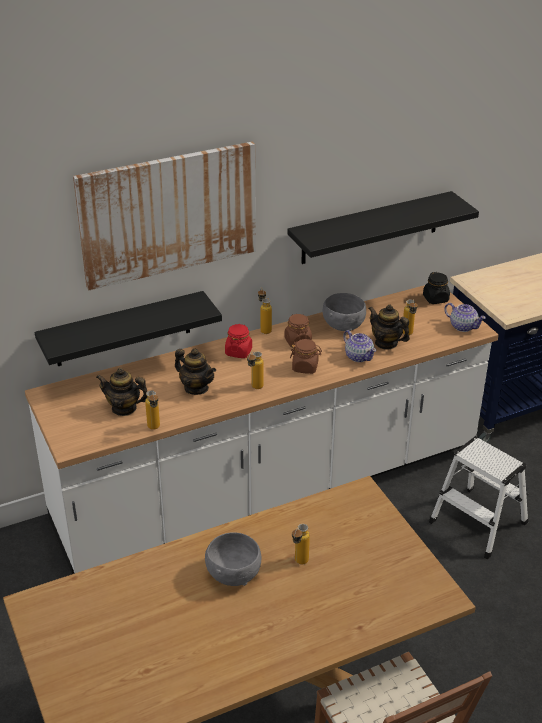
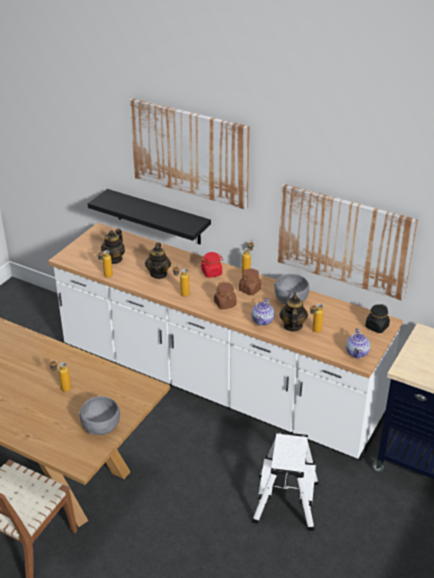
camera: 55 degrees right, 0 degrees up
teapot [96,368,147,416] -> teapot turned 135 degrees counterclockwise [101,229,125,264]
grey bowl [205,532,261,586] -> grey bowl moved to [79,396,120,435]
black shelf [288,191,479,264] -> picture [278,184,418,301]

